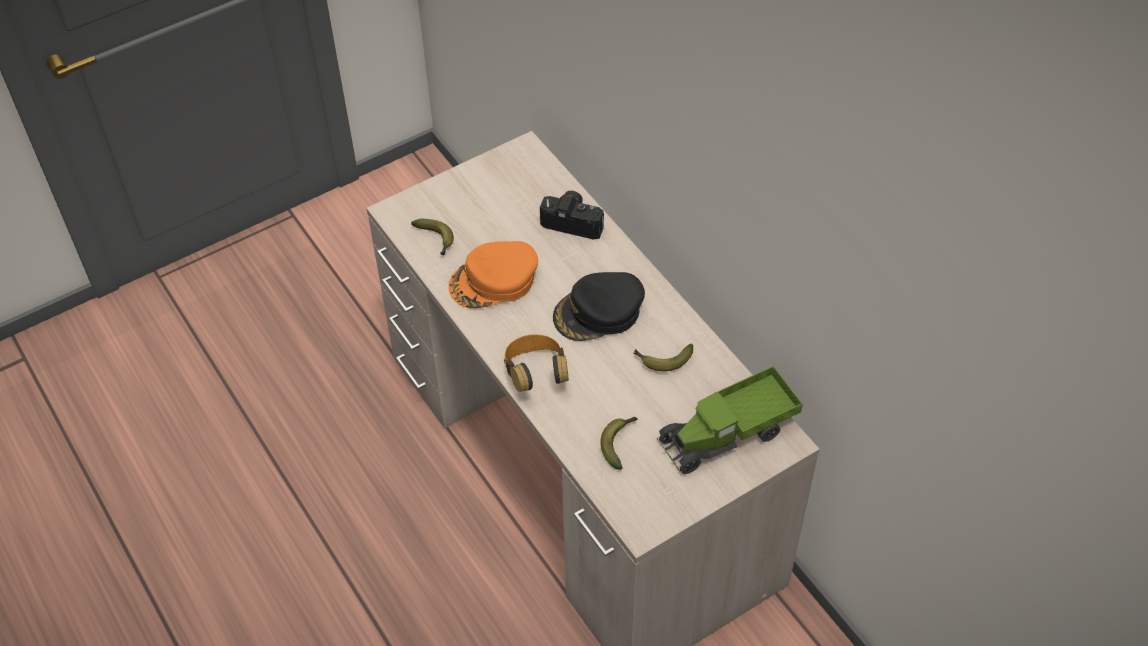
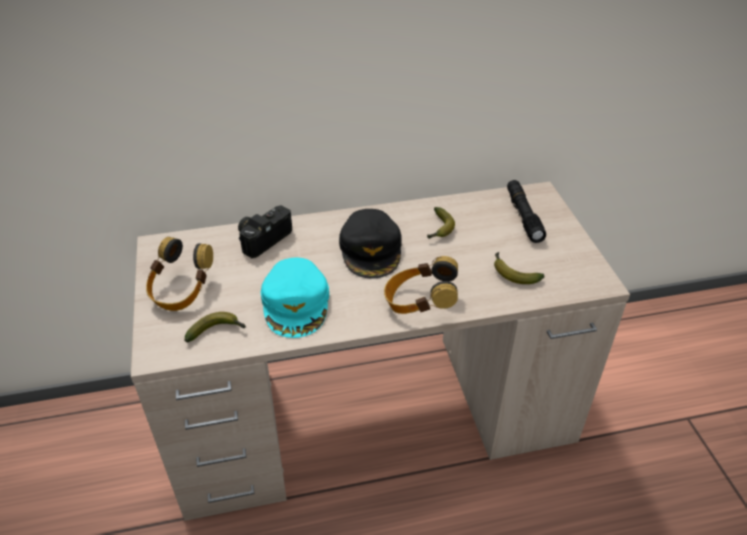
camera: 70 degrees left, 10 degrees down
orange cap [449,241,538,309] -> turquoise cap [261,258,329,338]
toy truck [657,366,803,474] -> black flashlight [507,180,546,243]
none -> headphones [146,237,213,311]

